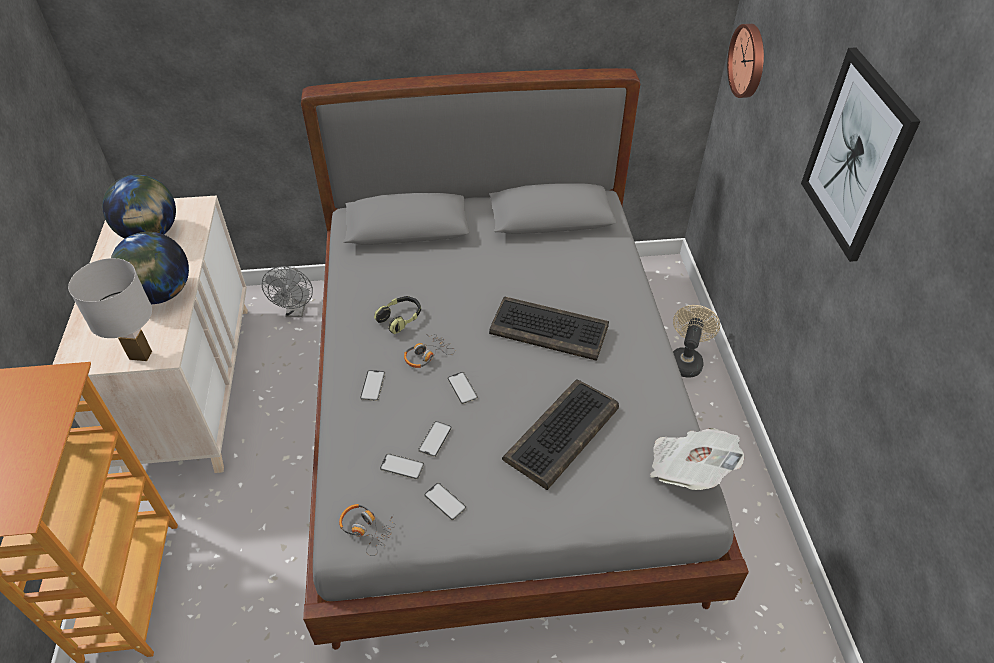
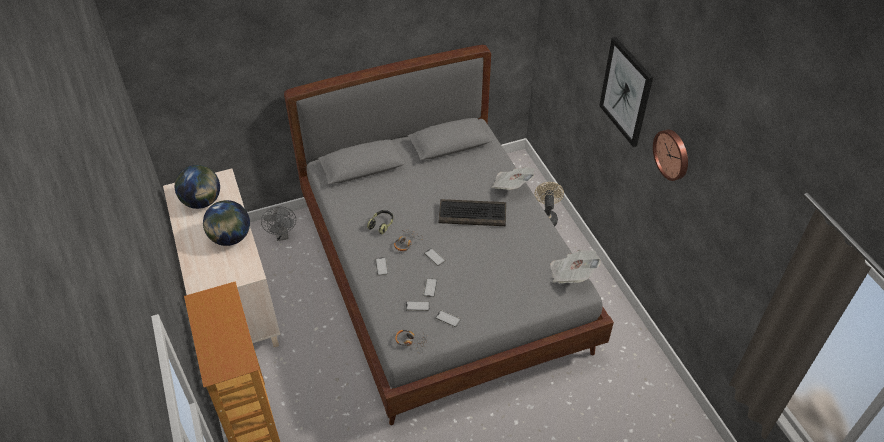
camera: 15 degrees left, 0 degrees up
white table lamp [68,258,152,361] -> none
keyboard [502,379,619,490] -> none
wall clock [727,24,764,98] -> wall clock moved to [653,129,688,181]
none -> newspaper [491,167,535,190]

